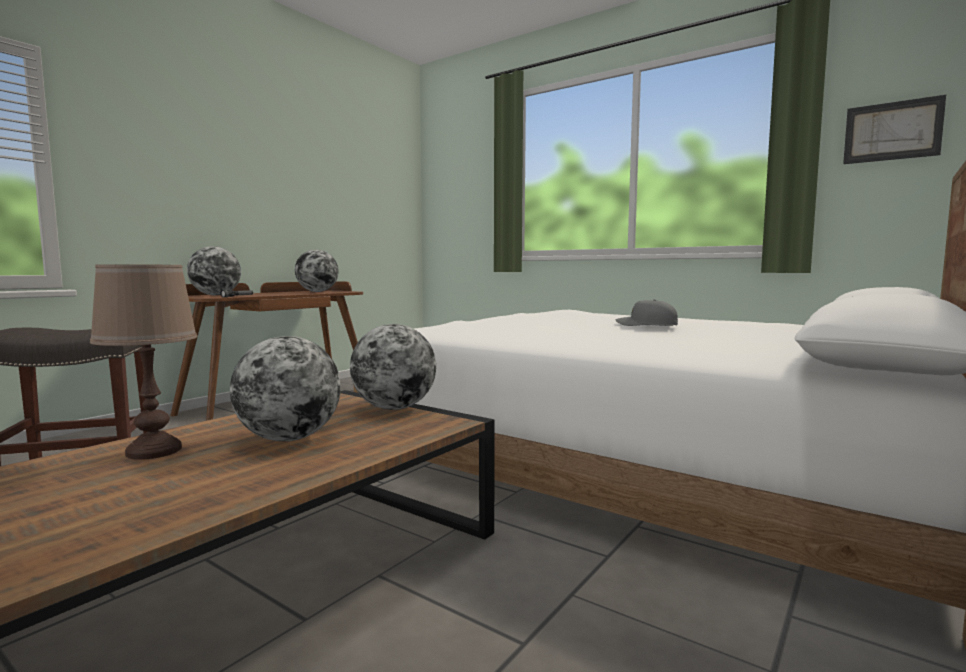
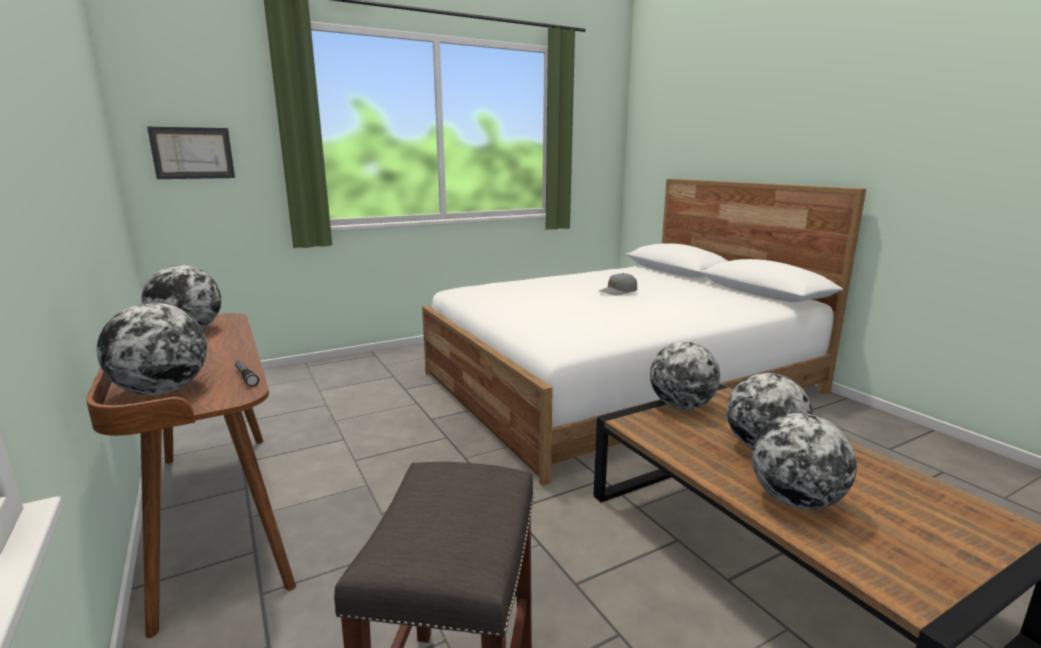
camera: 65 degrees left, 10 degrees up
brown table lamp [90,264,197,460] -> globe [752,413,857,510]
picture [843,95,946,164] -> picture moved to [147,127,235,179]

